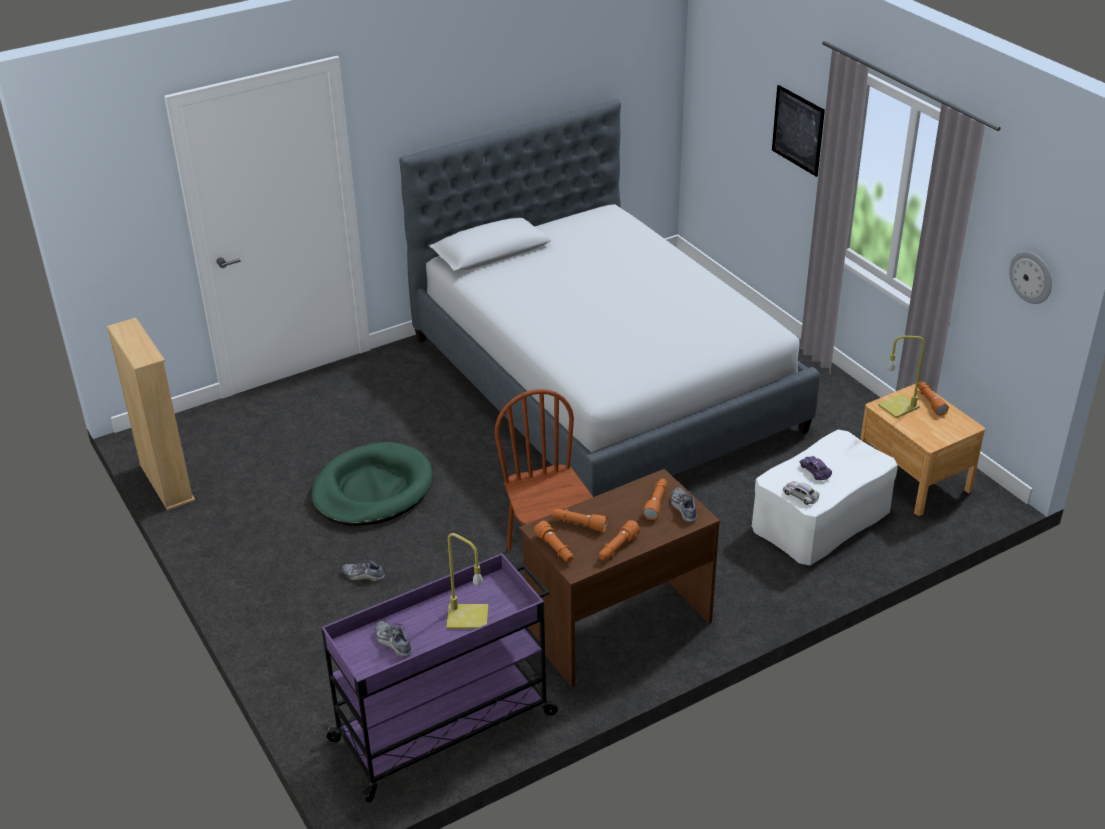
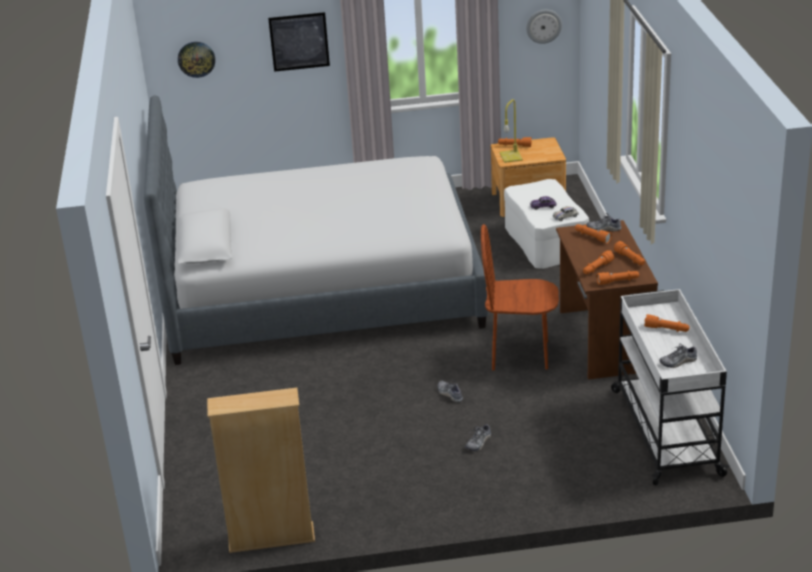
camera: 65 degrees left, 5 degrees down
green dog bed [311,442,433,526] -> none
purple cart [321,553,558,803] -> white cart [611,289,730,485]
yellow table lamp [447,533,488,629] -> orange flashlight [644,314,690,332]
none -> wall clock [178,42,215,78]
none -> shoe [437,380,463,402]

